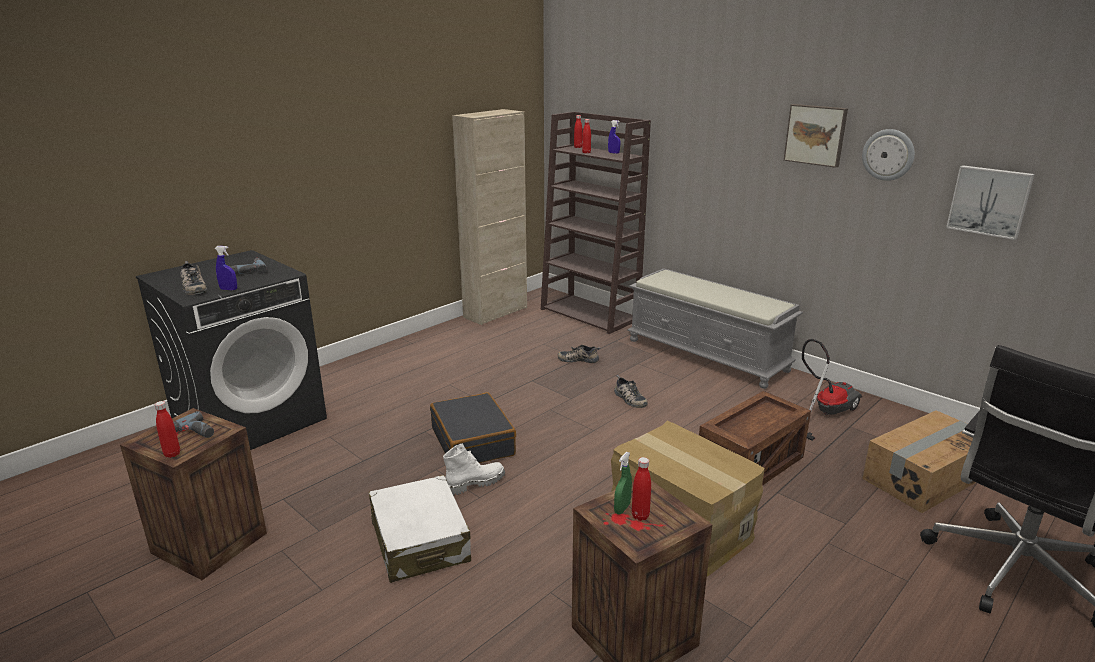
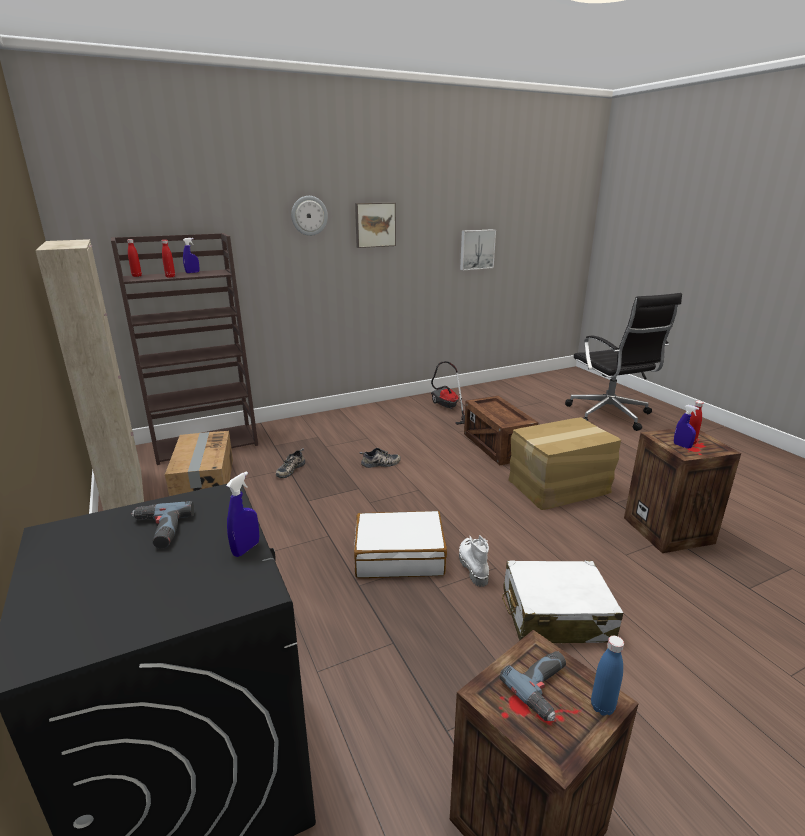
camera: 70 degrees left, 0 degrees up
red bottle [155,401,180,458] -> blue bottle [591,636,624,716]
shoe [180,261,208,295] -> none
black suitcase [430,392,516,463] -> white suitcase [354,511,447,578]
green spray bottle [614,452,632,515] -> blue spray bottle [674,405,699,449]
grey bench [627,268,803,389] -> none
wall clock [862,129,915,181] -> wall clock moved to [291,196,328,236]
cardboard box [862,410,976,513] -> cardboard box moved to [165,431,233,496]

